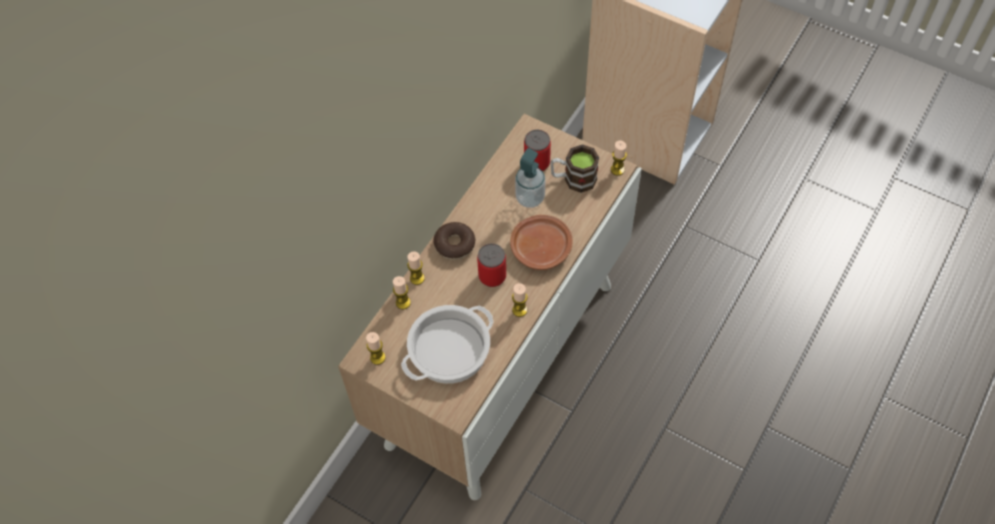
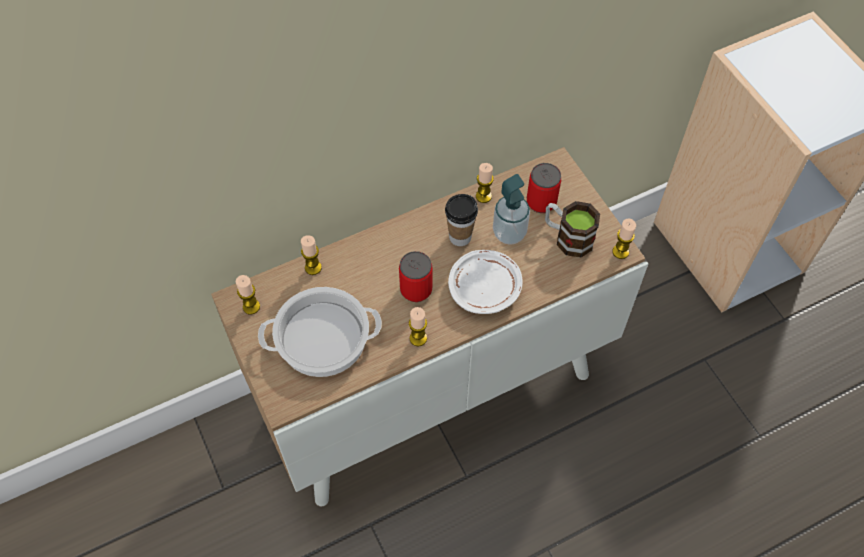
camera: 30 degrees right, 0 degrees up
candle [407,251,425,285] -> candle moved to [476,163,494,203]
donut [433,222,475,260] -> none
brown plate [510,215,573,270] -> white plate [448,250,523,314]
none -> cup [445,194,478,246]

